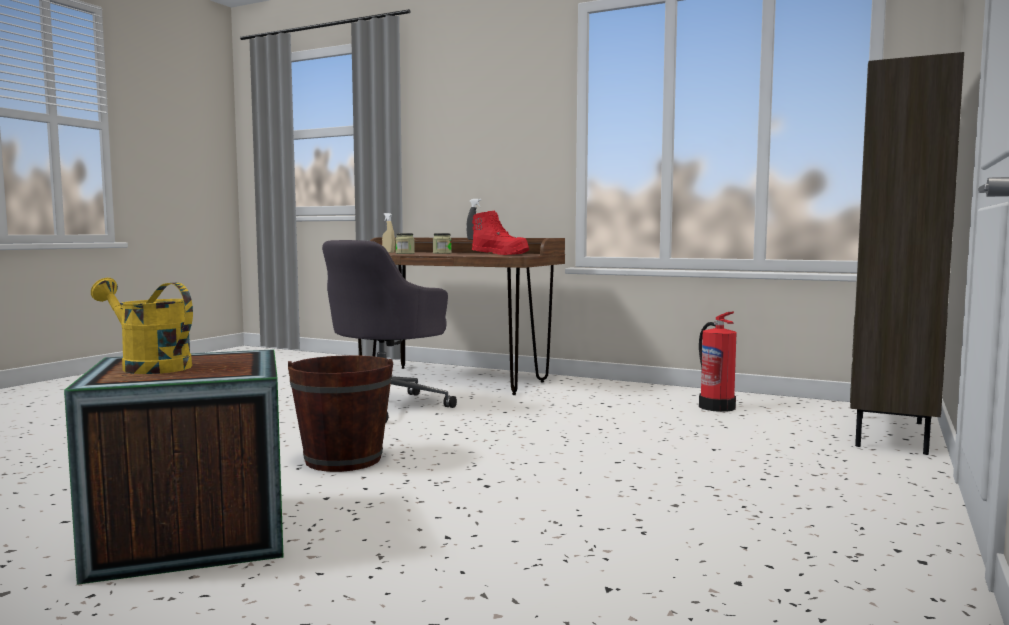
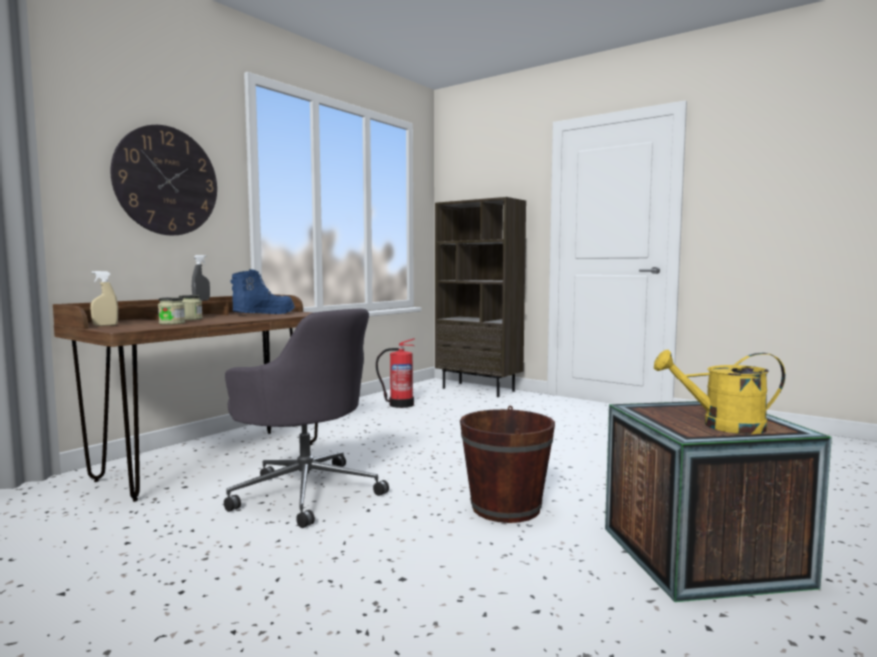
camera: 80 degrees left, 0 degrees up
yellow watering can [91,278,193,374] -> yellow watering can turned 60 degrees clockwise [654,350,785,434]
red boot [472,211,529,255] -> blue boot [230,269,295,314]
none -> wall clock [110,125,217,235]

